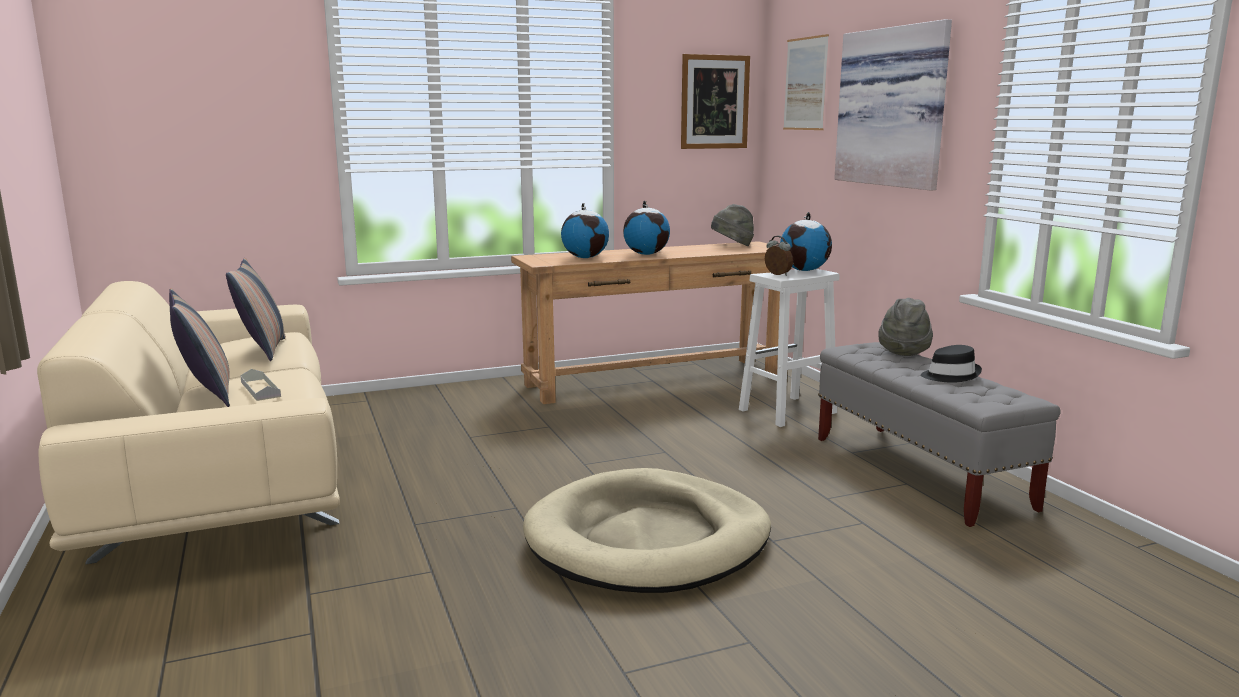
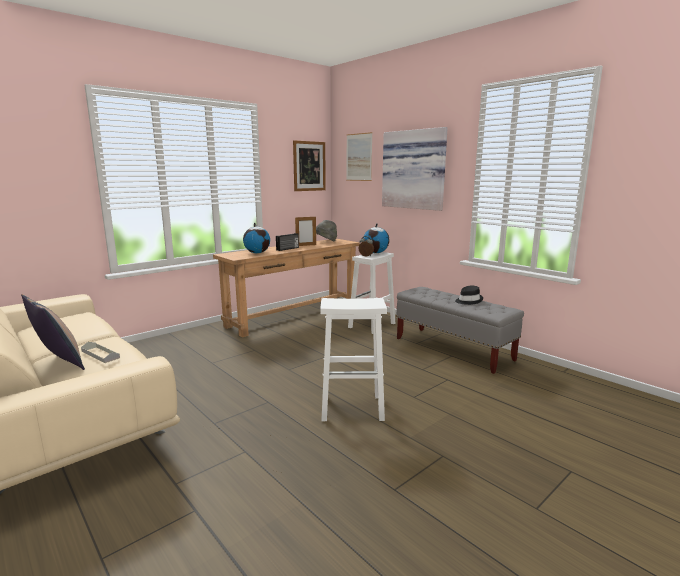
camera: 20 degrees left, 0 degrees up
pillow [226,258,286,361] -> none
beige dog bed [523,468,771,593] -> white stool [320,298,387,421]
globe [623,201,670,255] -> radio [276,233,299,251]
grey hat [878,298,933,356] -> none
none -> picture frame [295,217,316,246]

